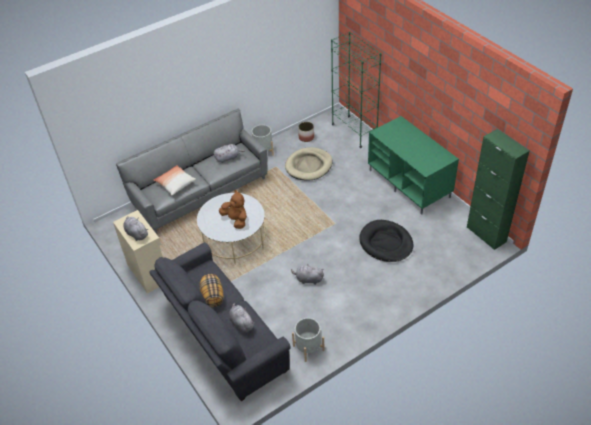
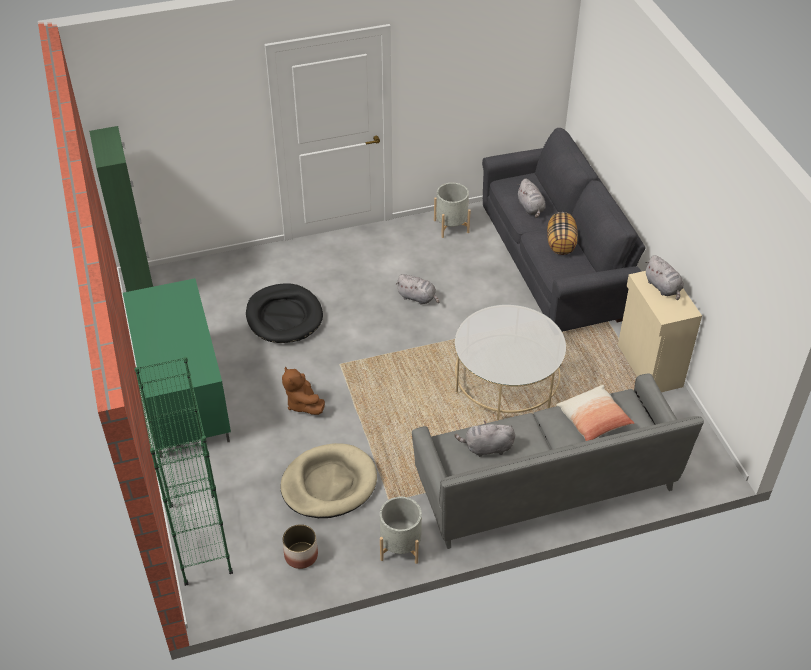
camera: 165 degrees left, 0 degrees up
brown plush toy [219,190,247,229] -> brown plush toy moved to [282,366,325,415]

